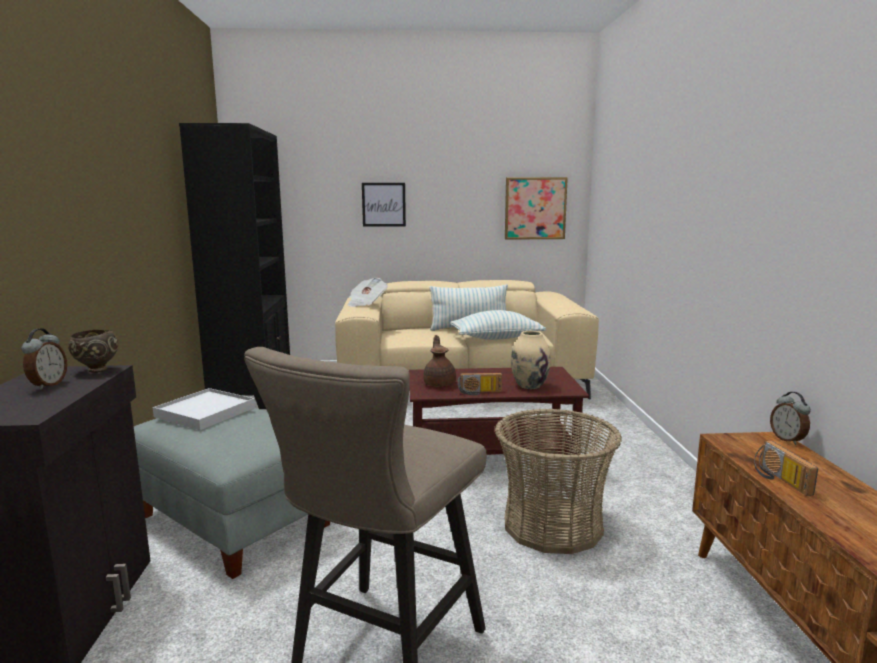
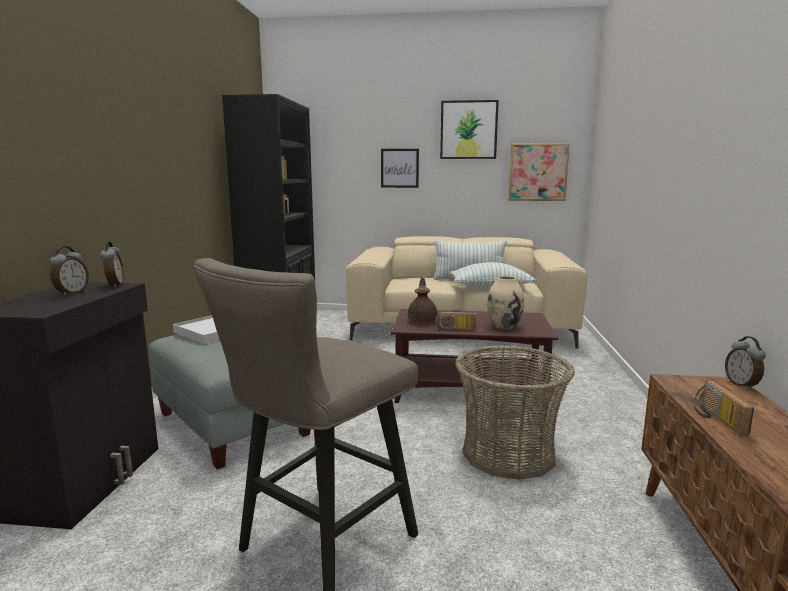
camera: 10 degrees right, 0 degrees up
brown bowl [68,330,118,373] -> alarm clock [100,242,124,287]
newspaper [348,278,388,307] -> none
none -> picture [440,100,499,159]

